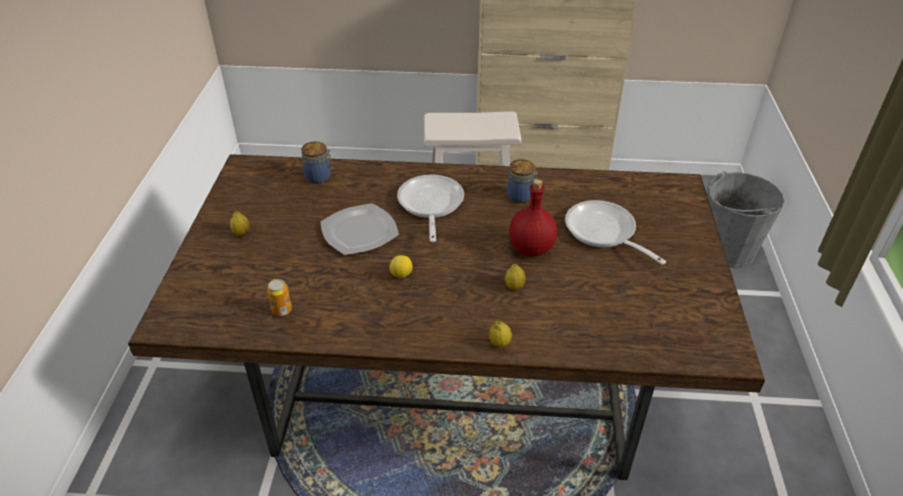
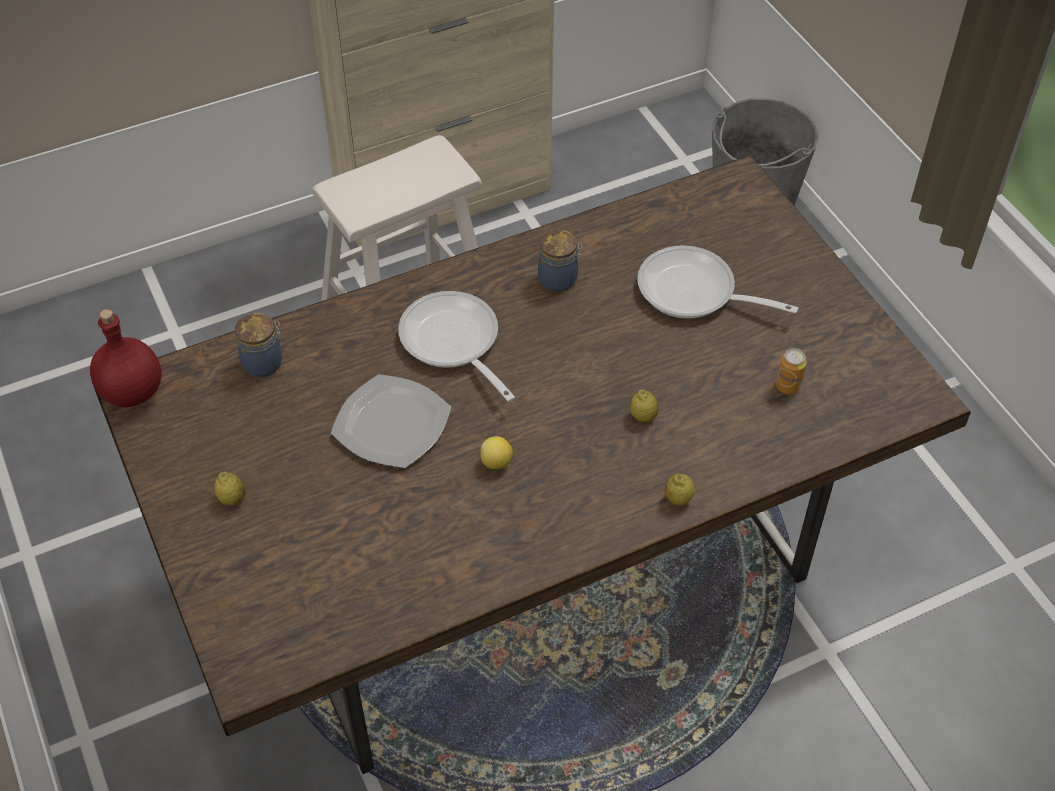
camera: 30 degrees left, 10 degrees up
can [267,279,292,316] -> can moved to [776,348,807,395]
red bottle [509,179,557,256] -> red bottle moved to [90,309,161,407]

